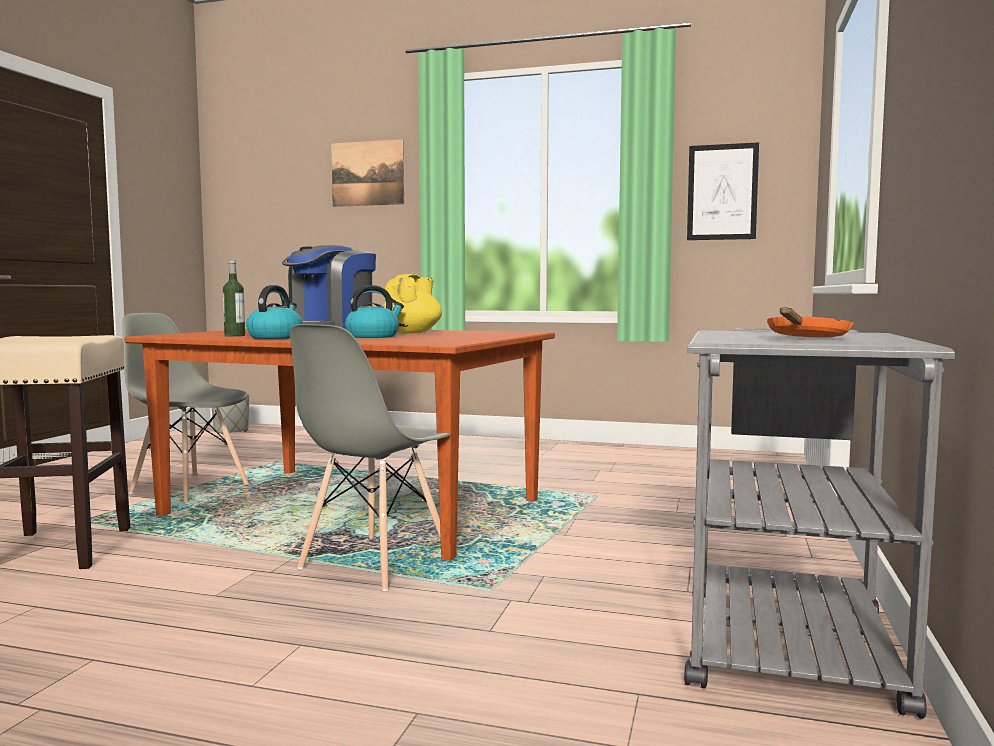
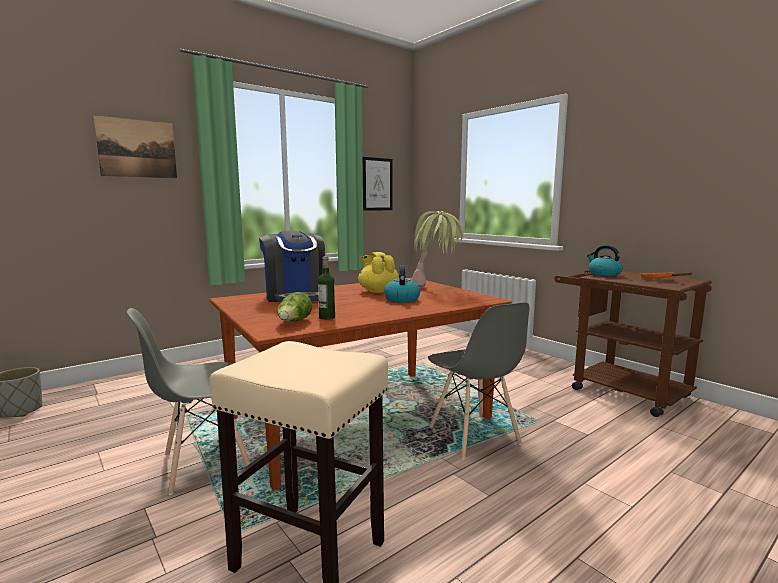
camera: 55 degrees left, 5 degrees up
kettle [246,285,303,339] -> kettle moved to [587,245,623,276]
grey cart [684,328,955,719] -> brown cart [554,270,712,417]
none -> lettuce [277,292,312,322]
none -> potted plant [412,211,463,288]

